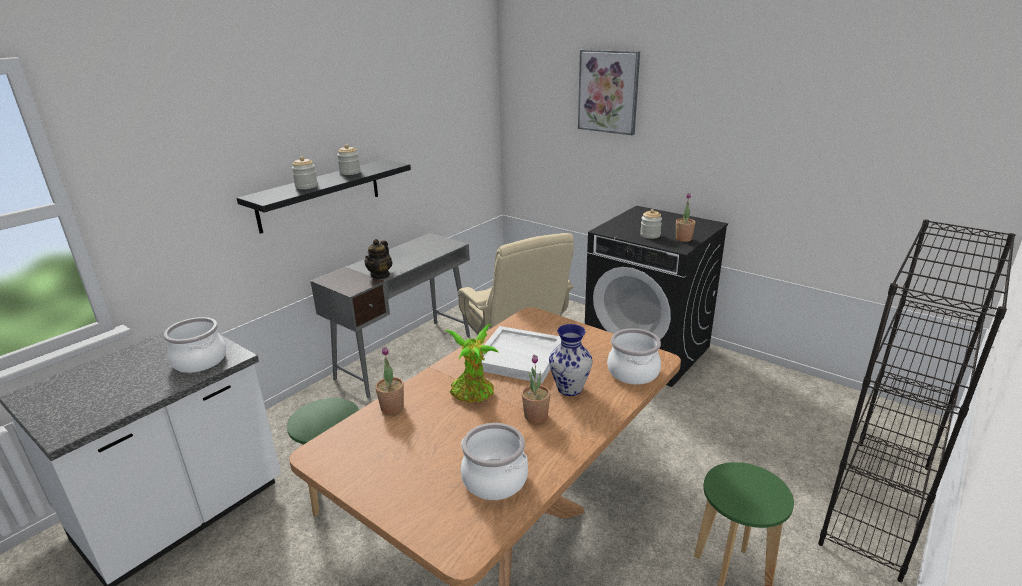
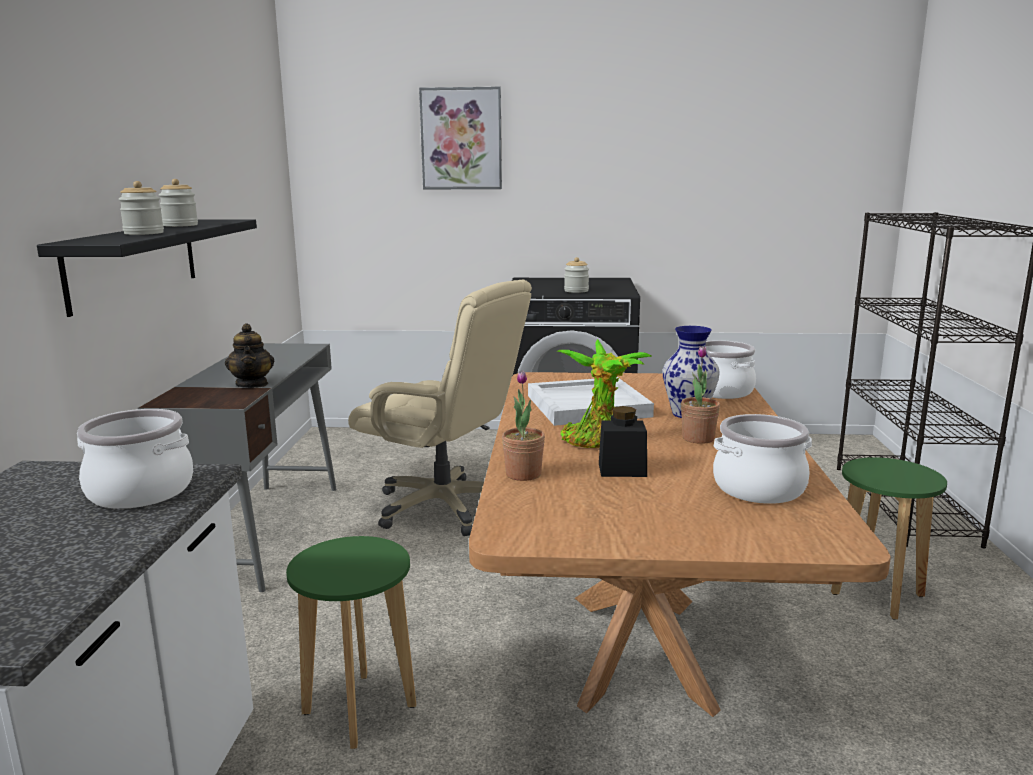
camera: 35 degrees left, 10 degrees down
potted plant [676,193,695,242] -> none
none -> black jar [599,406,647,477]

